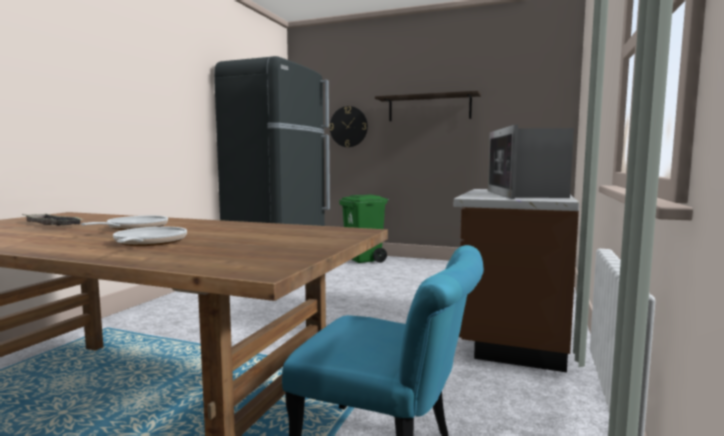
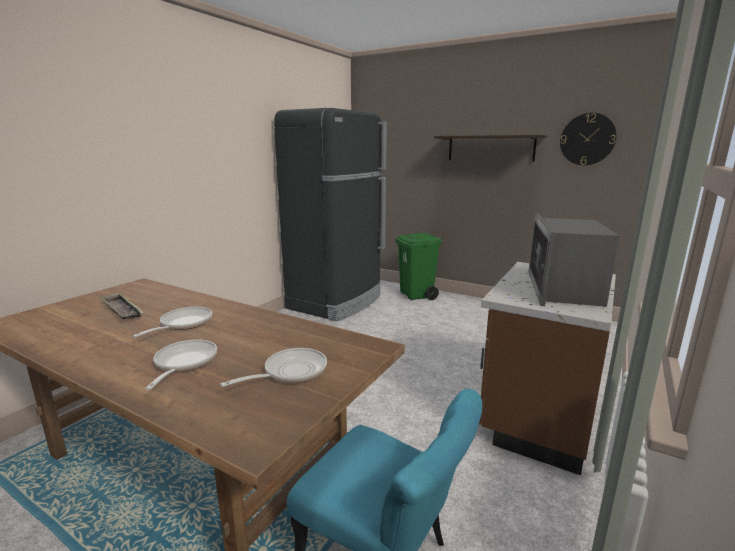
camera: 10 degrees right, 10 degrees up
wall clock [329,106,368,147] -> wall clock moved to [560,113,617,165]
none -> frying pan [220,348,327,387]

